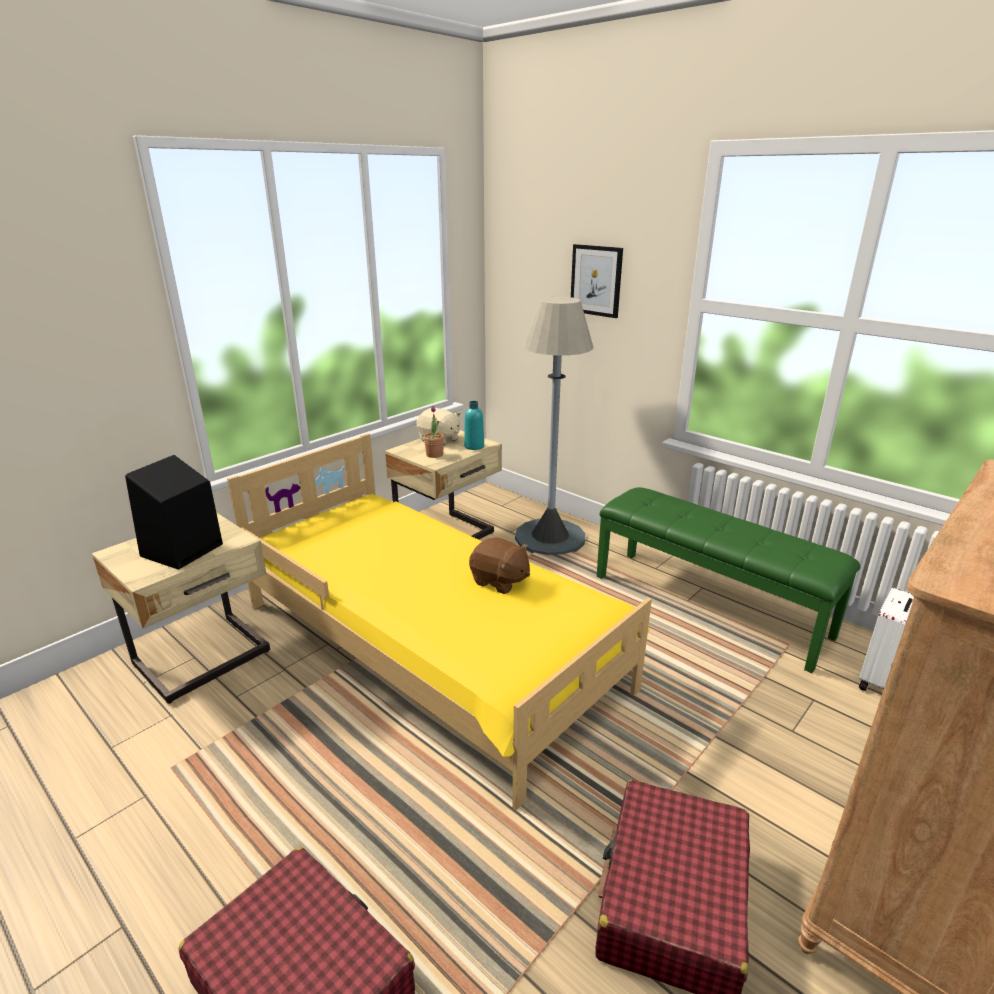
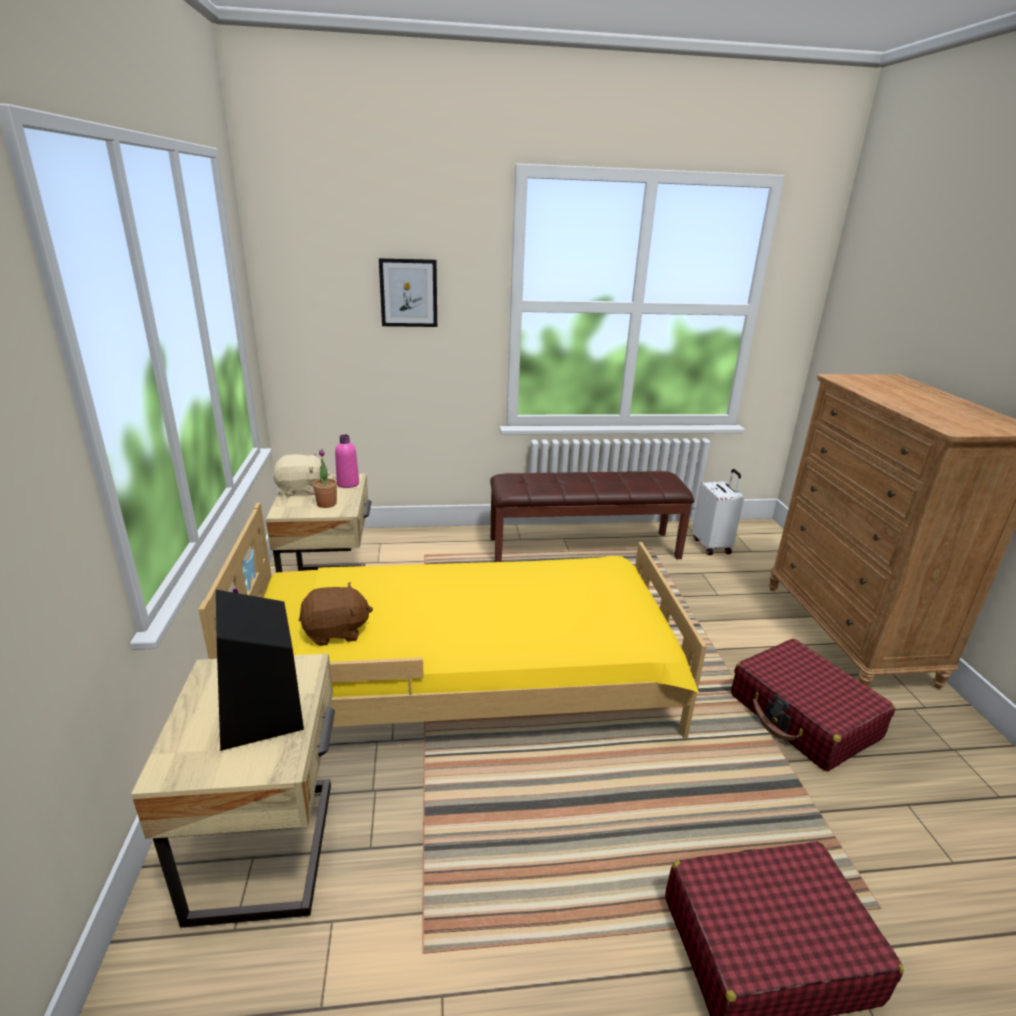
camera: 50 degrees left, 0 degrees up
turquoise bottle [464,401,484,450] -> pink bottle [335,435,359,488]
brown plush toy [469,537,530,594] -> brown plush toy moved to [299,582,373,646]
grey floor lamp [515,297,594,555] -> none
green bench [597,487,860,673] -> brown bench [490,471,694,562]

